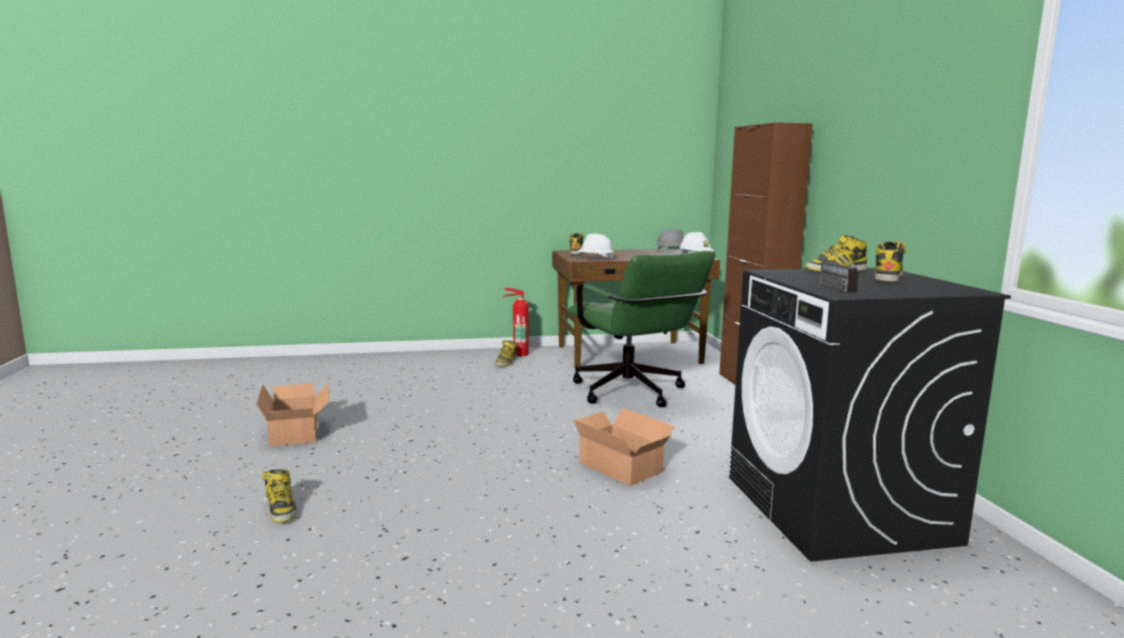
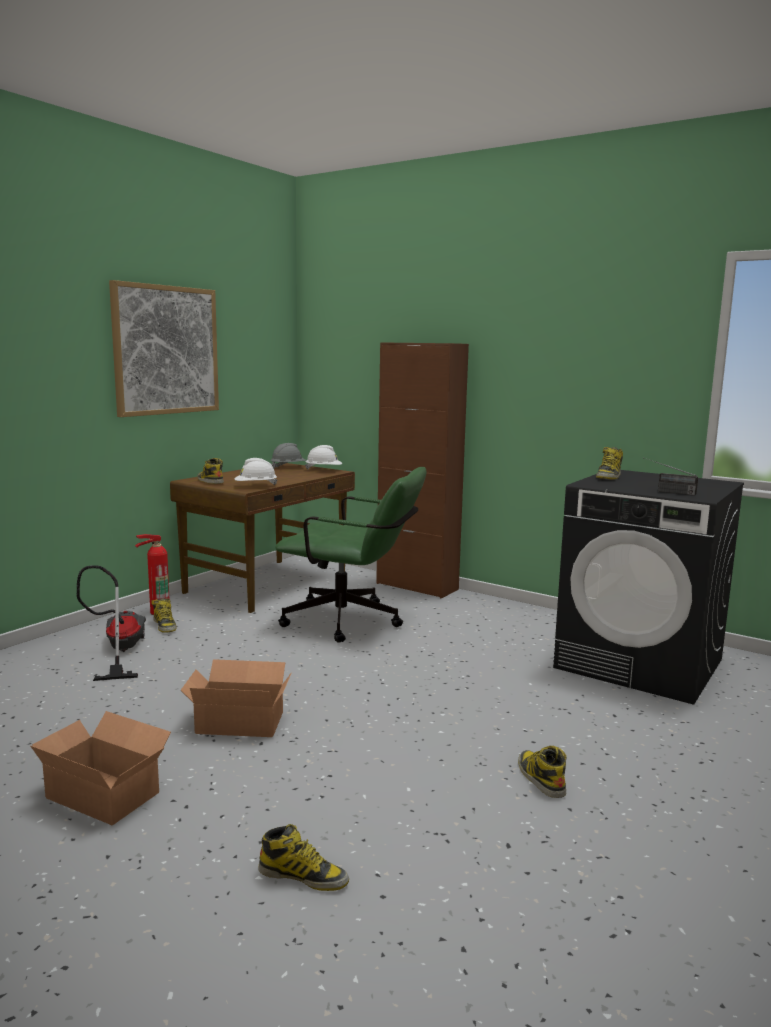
camera: 45 degrees left, 0 degrees up
cardboard box [573,408,675,486] -> cardboard box moved to [181,659,292,737]
boot [874,241,906,282] -> boot moved to [518,746,567,798]
none -> vacuum cleaner [77,565,146,681]
none -> picture [109,280,219,417]

